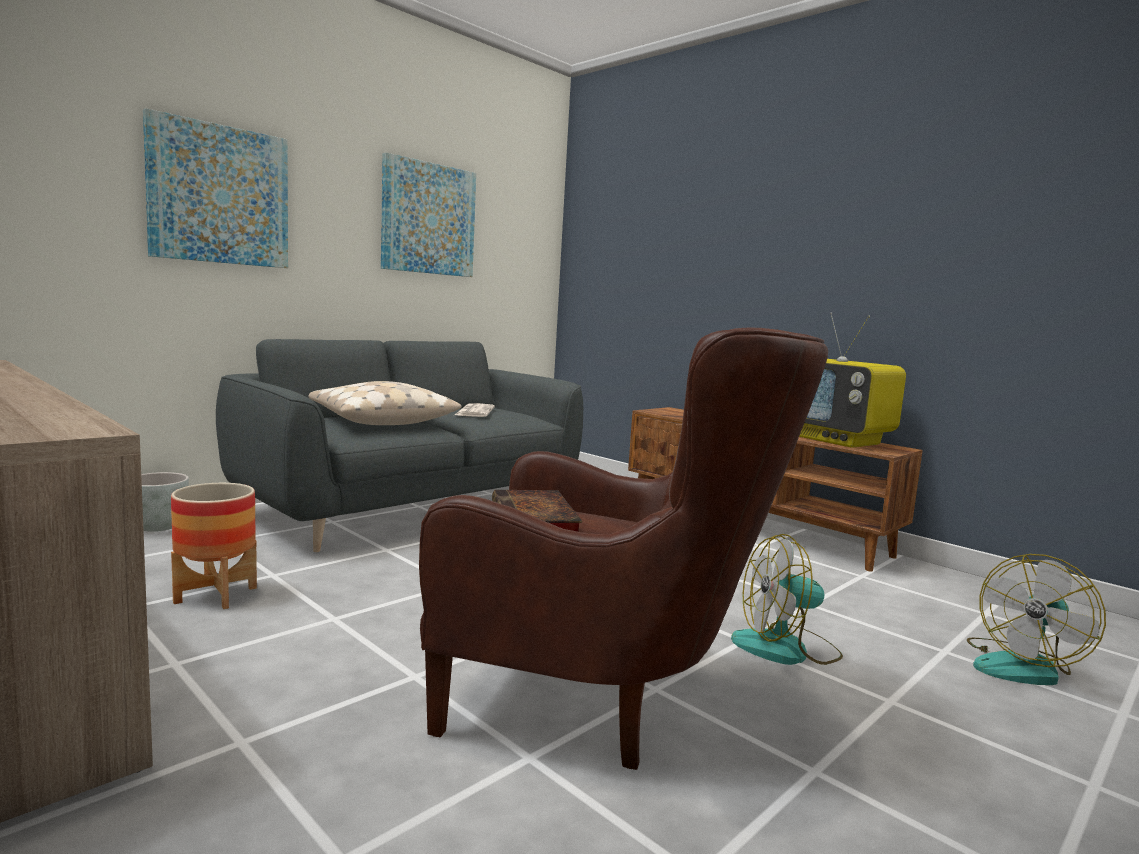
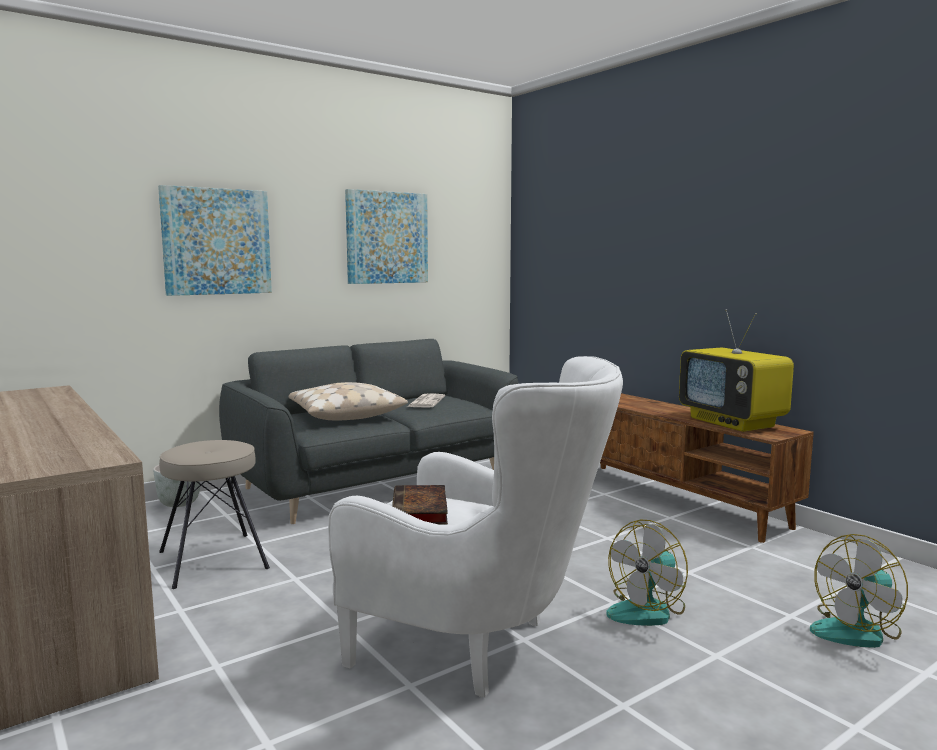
camera: 10 degrees right, 0 degrees up
planter [171,483,257,609] -> beige stool [159,440,270,589]
brown armchair [419,327,828,770] -> white armchair [328,356,623,697]
fan [731,534,843,665] -> fan turned 45 degrees counterclockwise [606,520,688,626]

